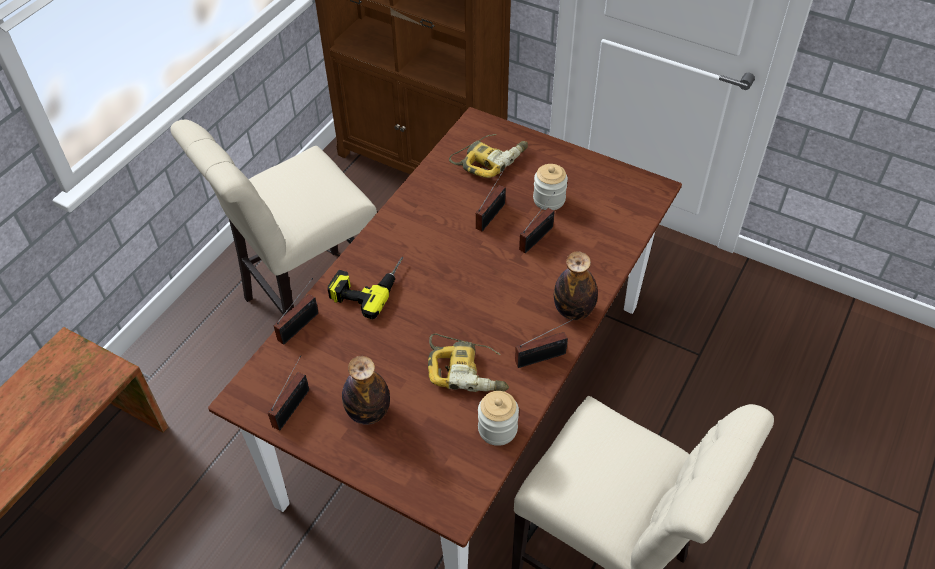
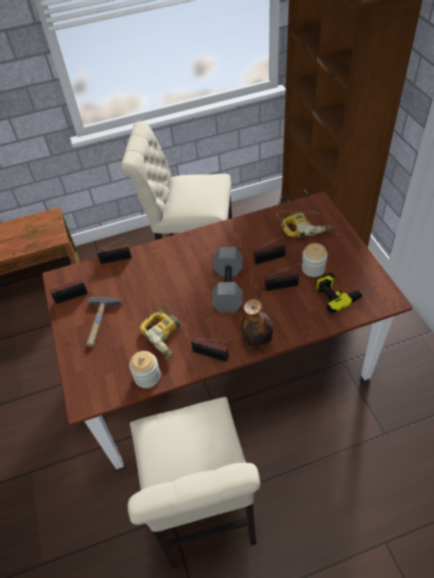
camera: 45 degrees right, 0 degrees up
power drill [328,257,403,319] -> power drill moved to [315,272,377,313]
bottle [342,356,390,425] -> hammer [86,297,122,347]
none -> grey dumbbell [211,247,243,313]

